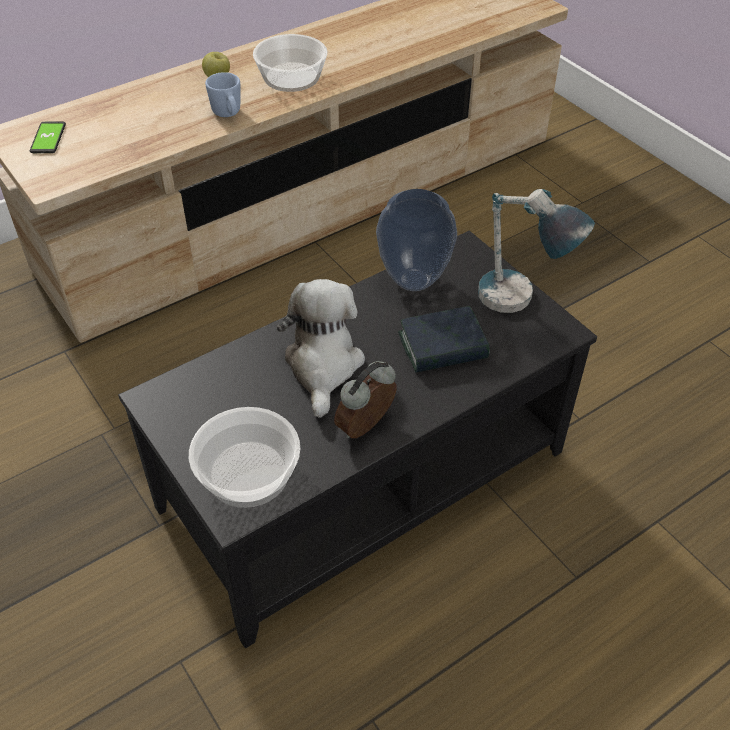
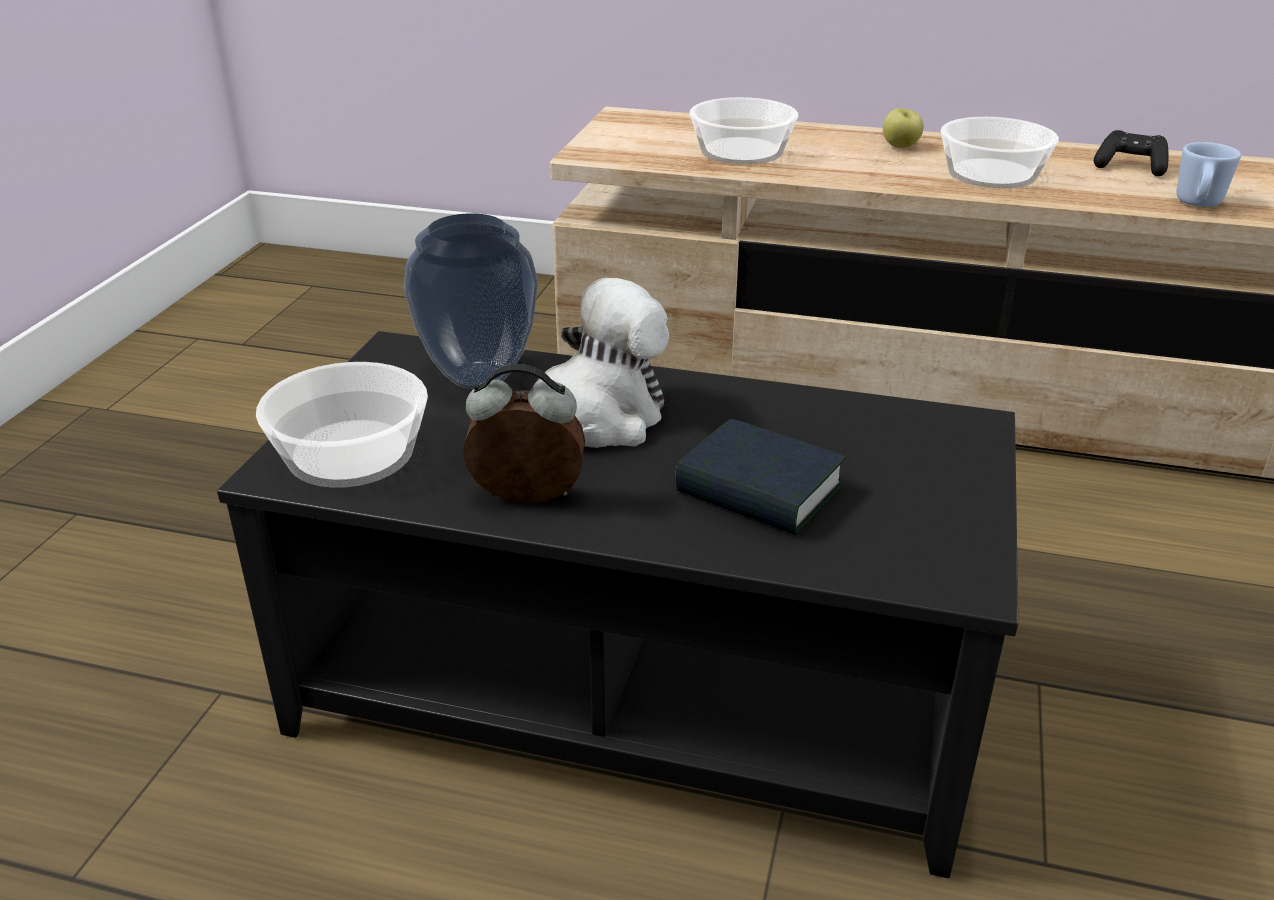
camera: 50 degrees right, 15 degrees down
phone [30,122,66,153] -> none
blue mug [205,72,240,117] -> blue mug moved to [1177,142,1241,207]
vase [376,189,457,291] -> vase moved to [404,213,538,389]
table lamp [478,189,595,313] -> none
none -> bowl [689,97,798,165]
none -> black game controller [1094,130,1169,176]

